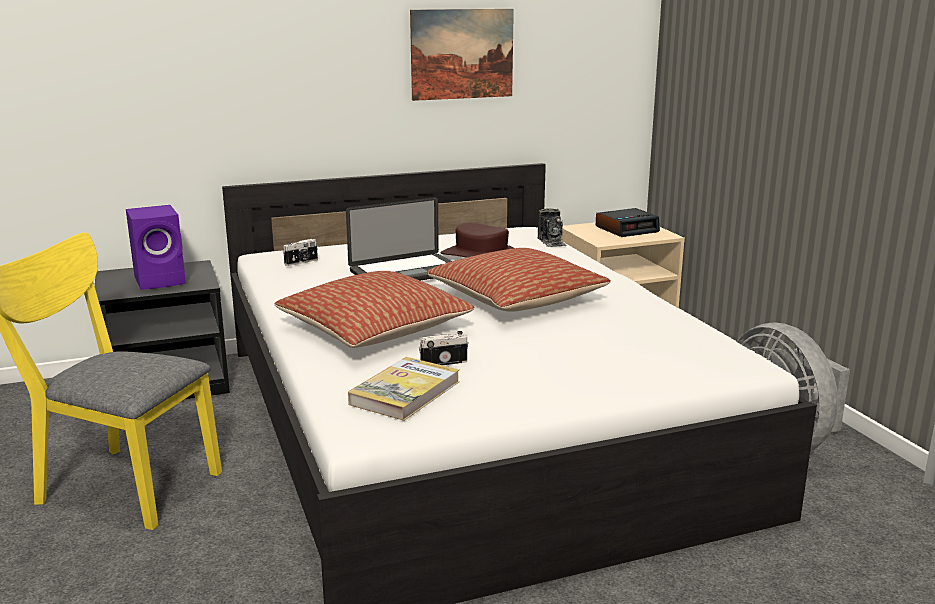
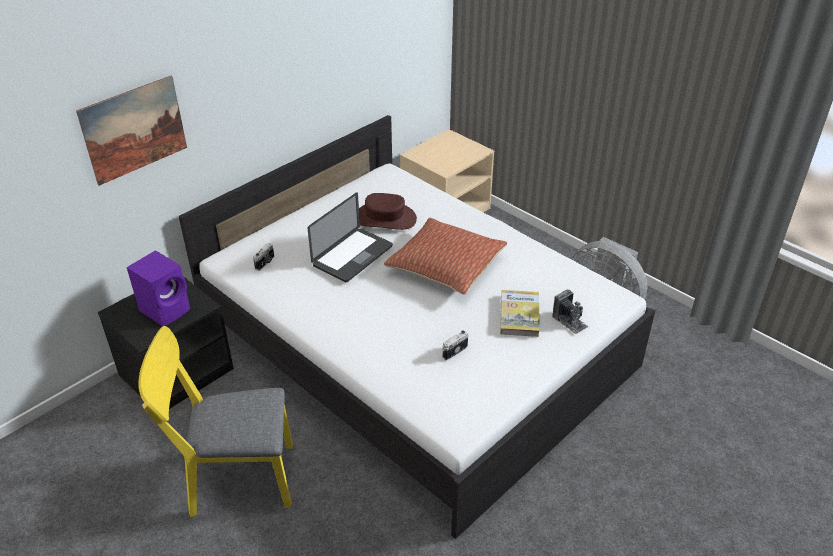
camera: 25 degrees left, 20 degrees up
pillow [274,271,475,348] -> none
book [348,357,460,421] -> book moved to [500,290,540,337]
picture [410,9,514,101] -> picture moved to [76,76,187,186]
camera [538,208,567,247] -> camera moved to [553,289,588,334]
alarm clock [596,208,660,237] -> none

